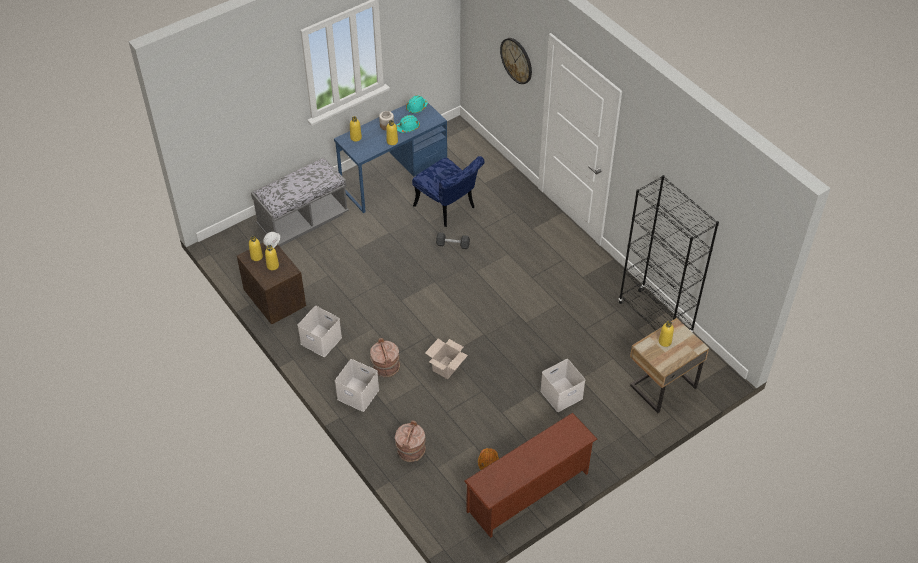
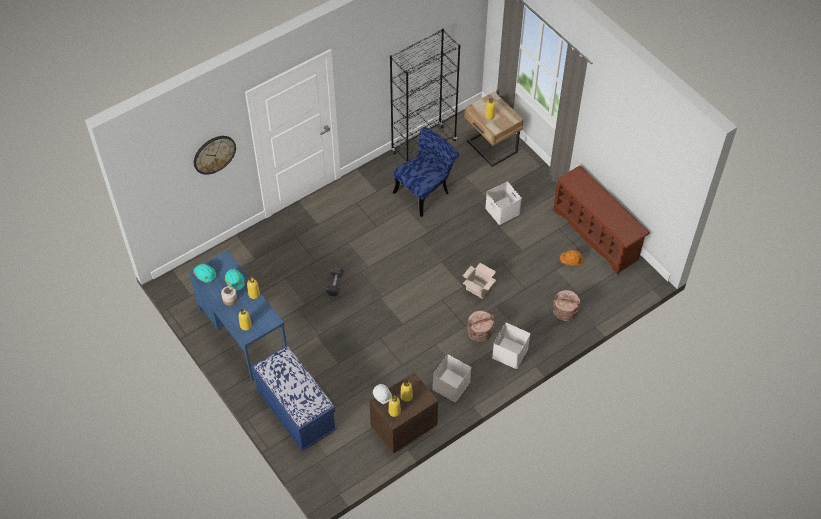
camera: 90 degrees left, 5 degrees up
grey bench [251,157,349,247] -> blue bench [251,346,337,451]
blue chair [412,156,485,227] -> blue chair moved to [393,127,459,217]

